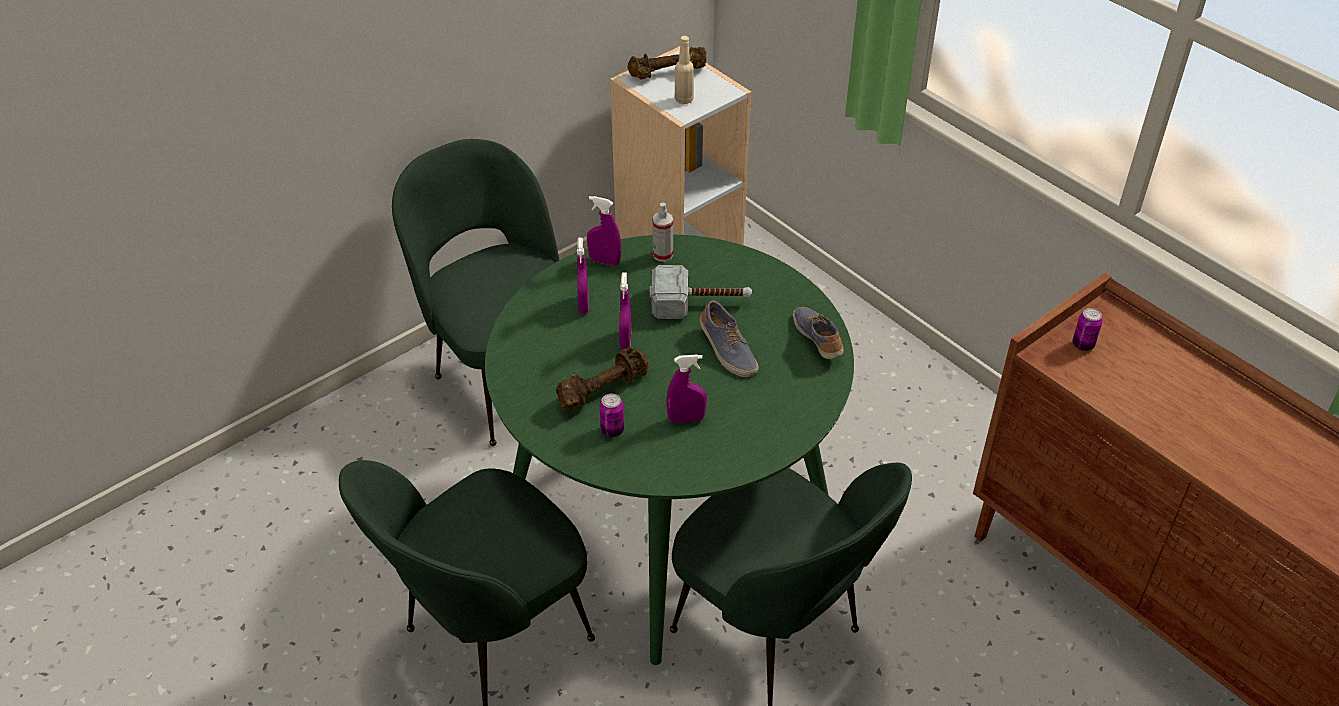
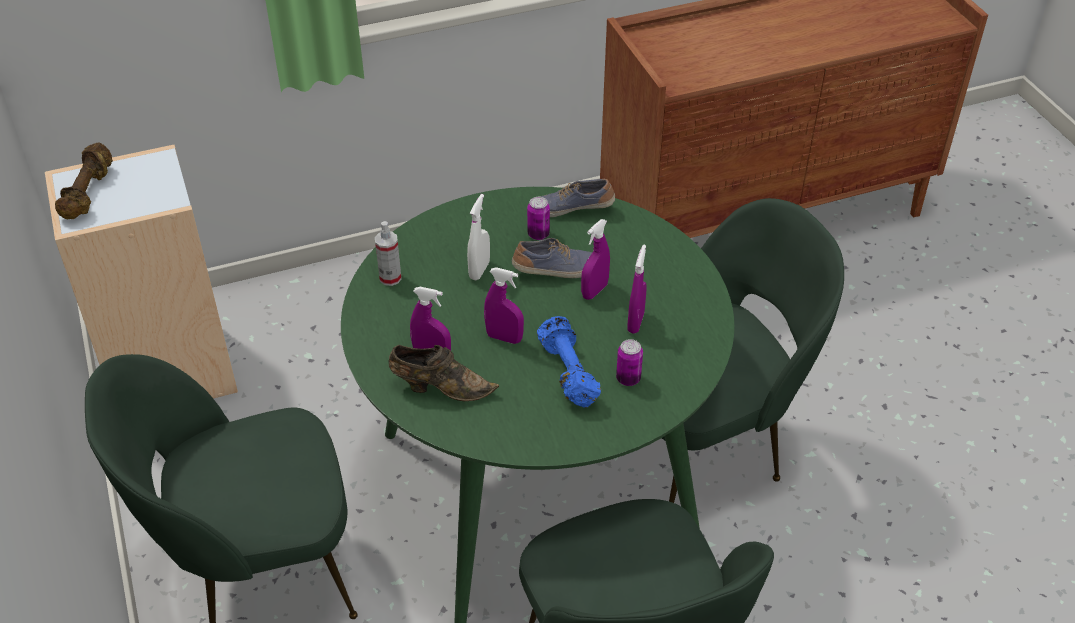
camera: 70 degrees left, 0 degrees up
brown dumbbell [556,347,649,410] -> blue dumbbell [537,316,601,408]
purple spray bottle [587,196,621,266] -> purple spray bottle moved to [581,219,610,300]
hammer [650,265,752,319] -> white spray bottle [467,194,490,280]
beige bottle [675,36,694,104] -> none
can [1073,308,1103,351] -> can moved to [527,197,550,240]
none -> brown shoe [389,345,499,401]

